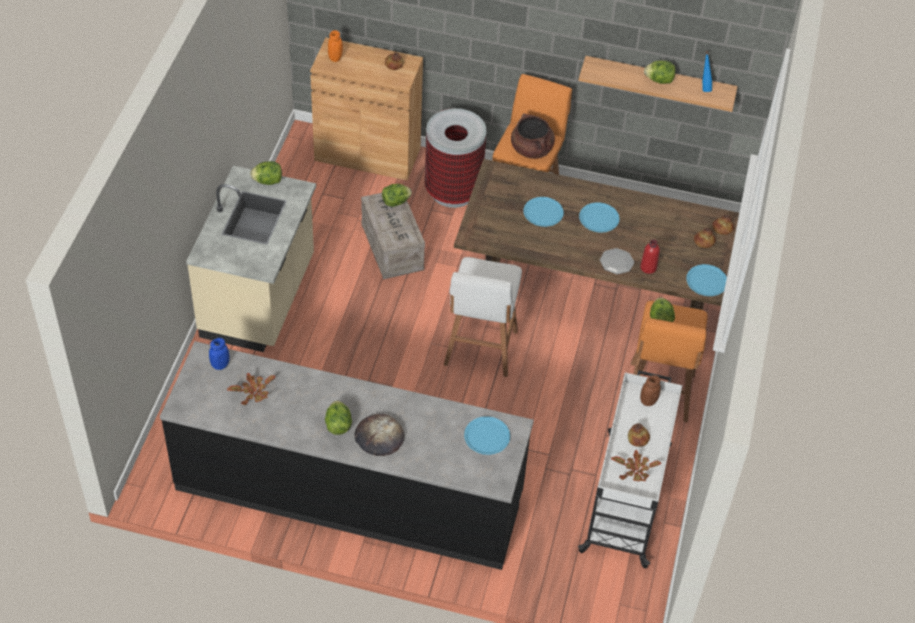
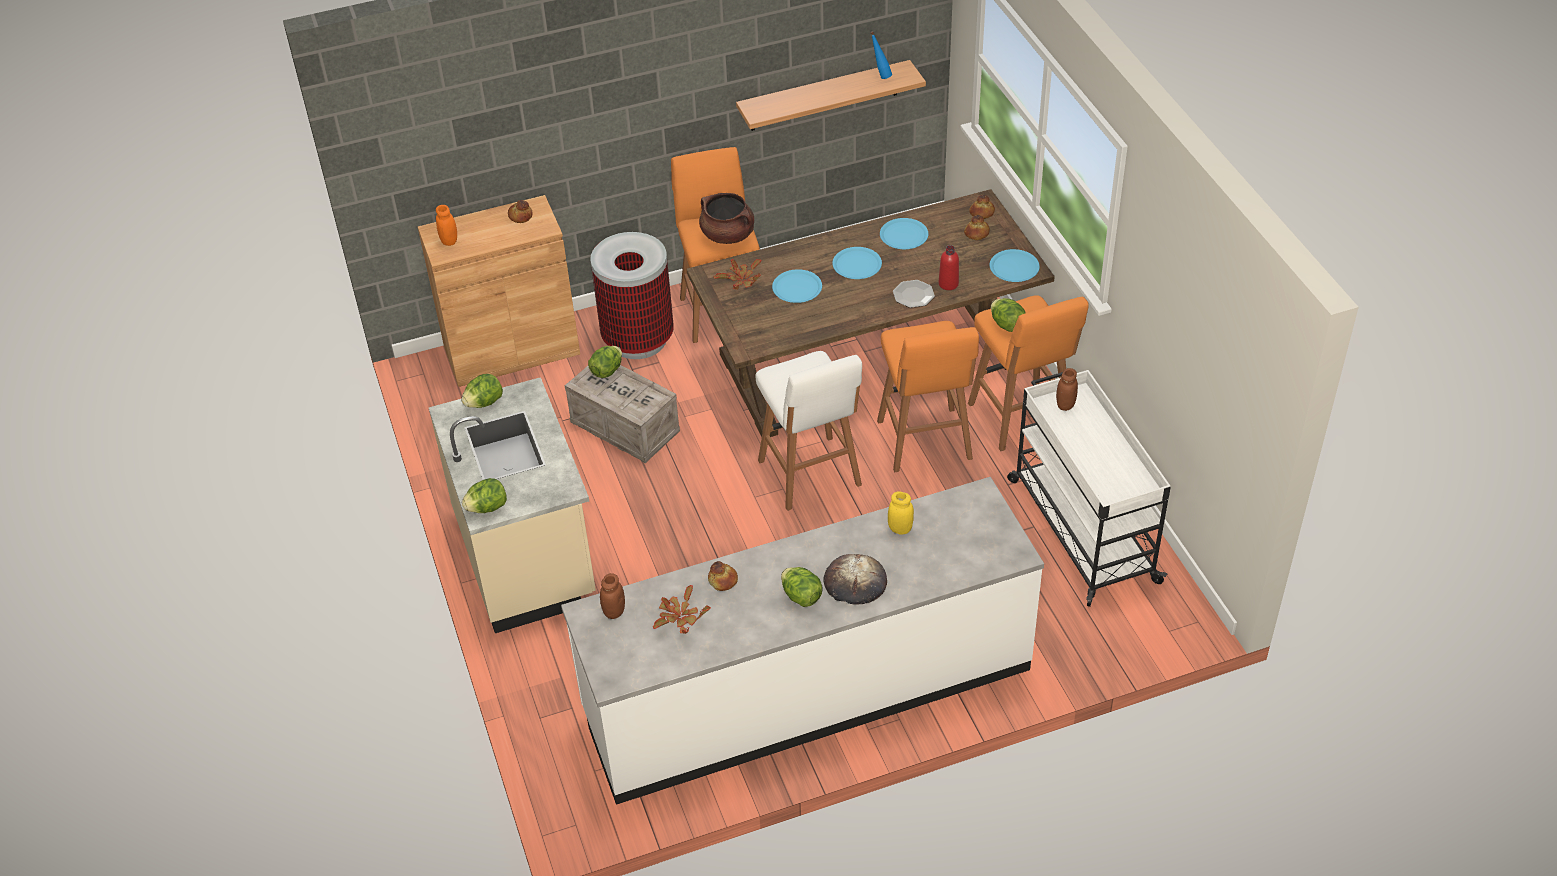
camera: 30 degrees left, 5 degrees down
black counter [160,341,534,570] -> white counter [561,477,1044,805]
blue jar [209,338,230,370] -> brown jar [600,573,625,619]
blue plate [464,416,510,455] -> blue plate moved to [880,218,928,249]
potted plant [611,450,661,481] -> potted plant moved to [714,259,761,290]
bread [628,424,650,447] -> bread moved to [708,561,738,591]
lettuce [644,60,676,84] -> lettuce moved to [462,478,507,513]
none -> orange stool [877,321,979,472]
none -> yellow jar [888,491,914,535]

